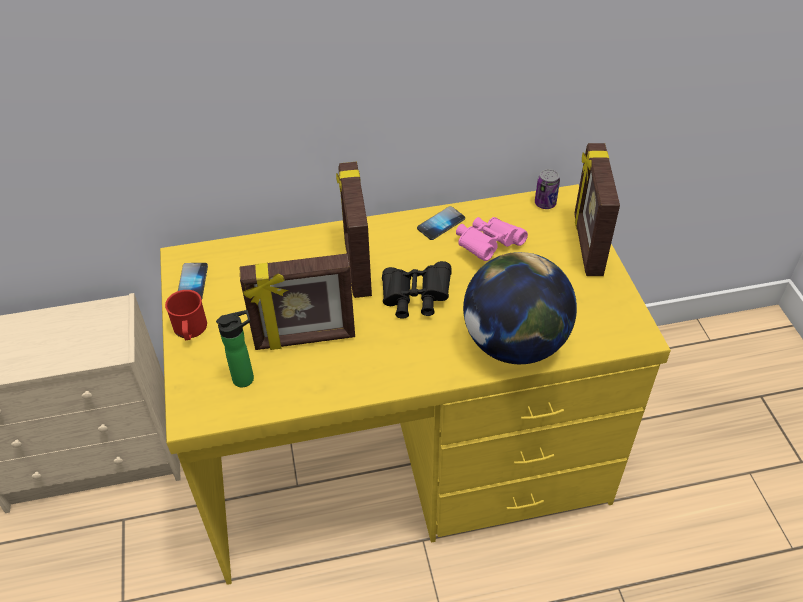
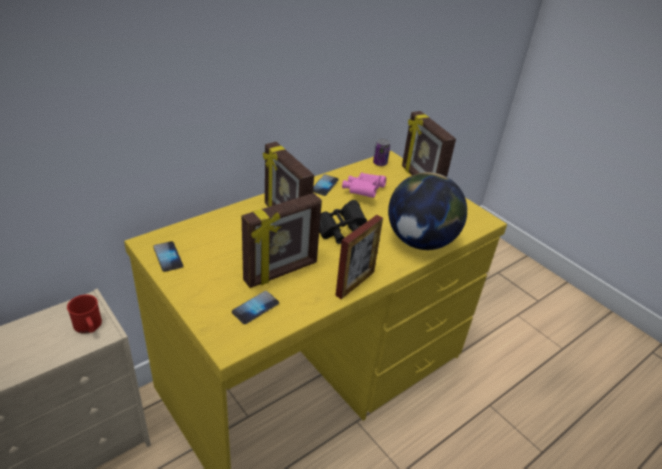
camera: 30 degrees left, 10 degrees down
red mug [165,290,207,340] -> red mug moved to [67,294,102,334]
bottle [216,310,254,387] -> phone [232,291,279,324]
none -> picture frame [335,215,383,299]

